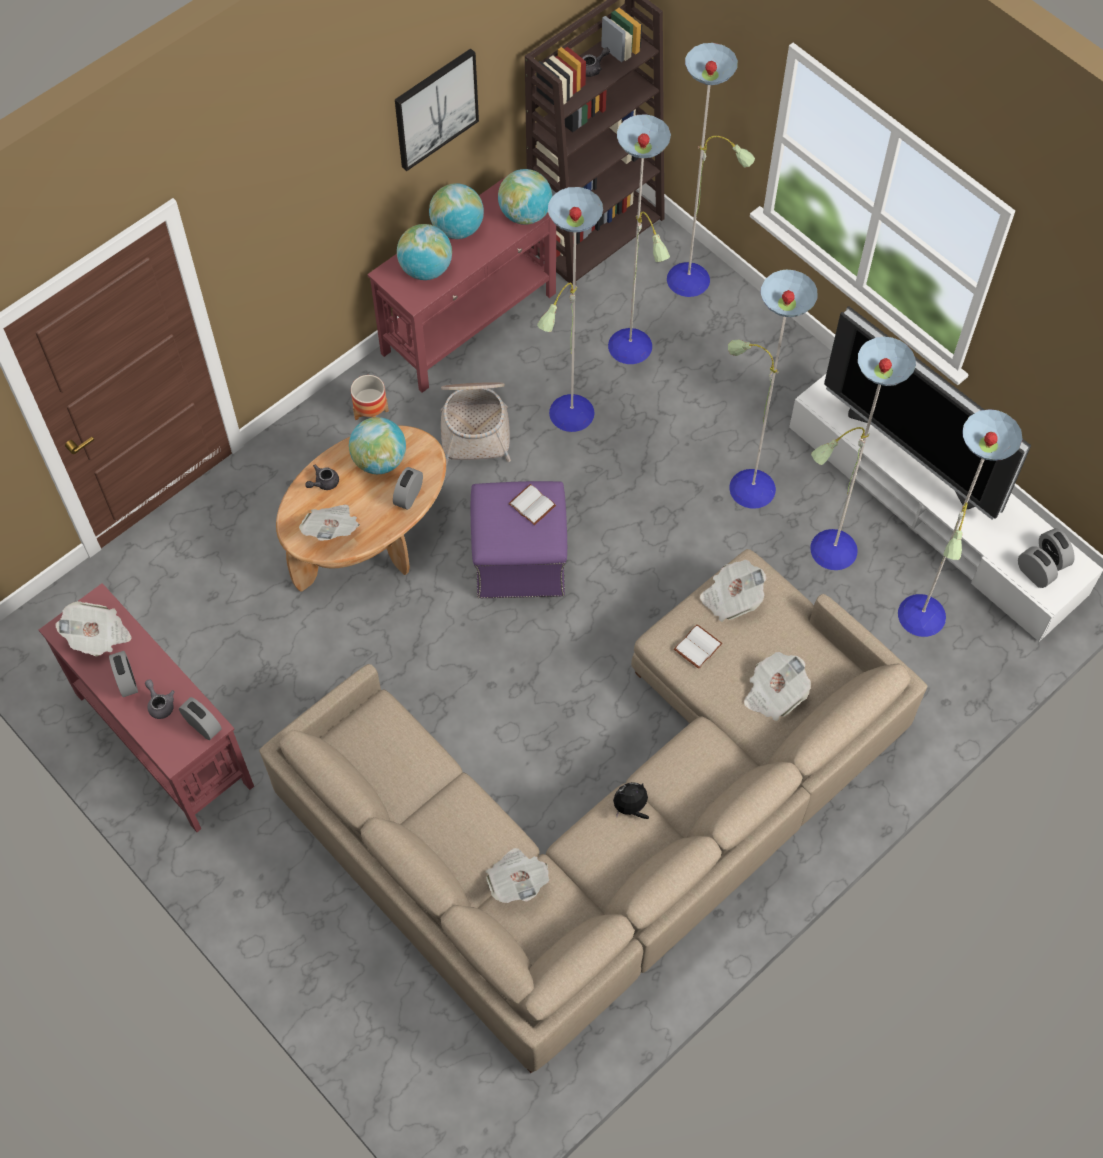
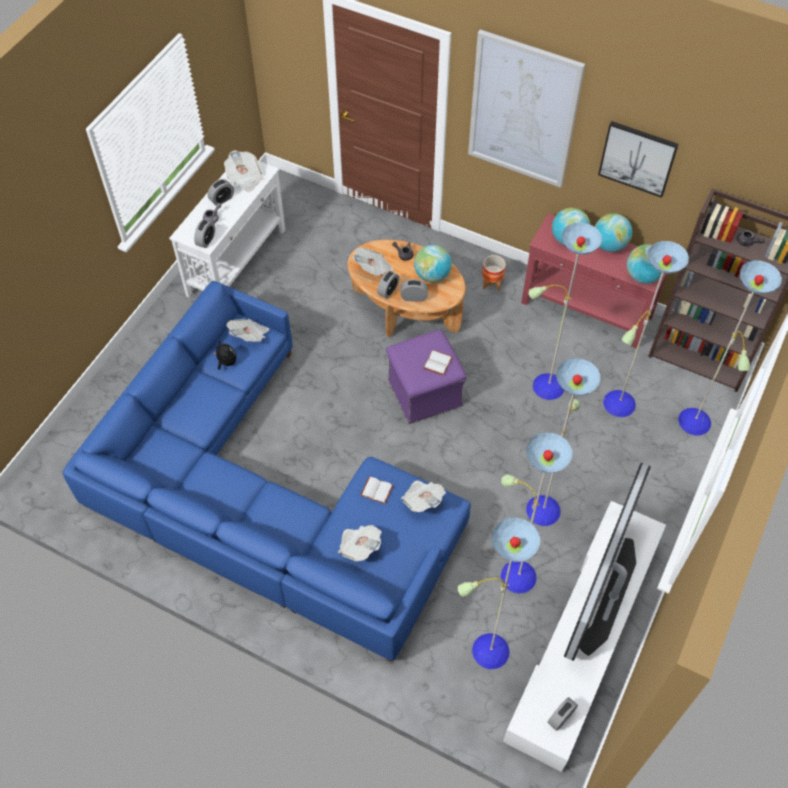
camera: 70 degrees right, 5 degrees down
red console table [39,583,254,832] -> white console table [169,160,285,297]
beige sofa [259,549,928,1073] -> blue sofa [63,281,471,662]
basket [441,382,511,465] -> none
newspaper [486,848,549,903] -> newspaper moved to [226,319,270,342]
plush toy [613,782,649,819] -> plush toy moved to [213,341,236,370]
alarm clock [1018,546,1058,588] -> alarm clock moved to [377,271,399,299]
none -> picture [468,29,585,188]

